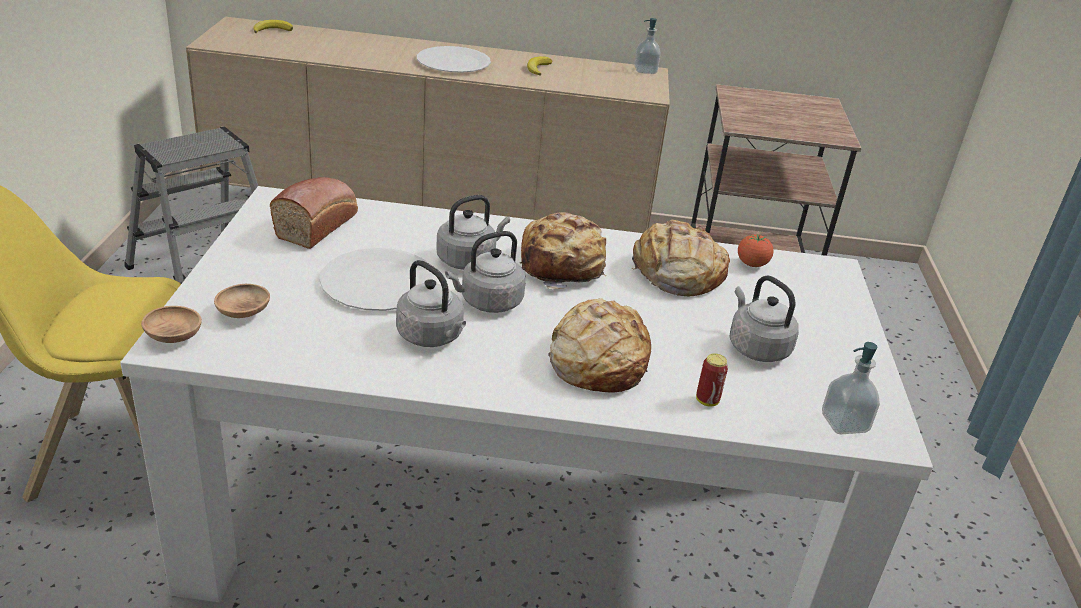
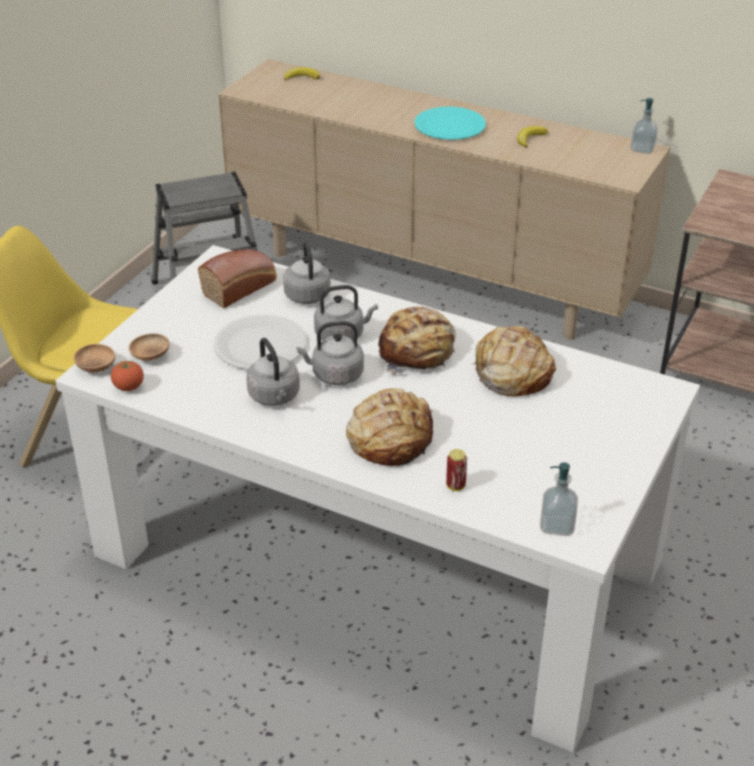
camera: 25 degrees right, 5 degrees up
white plate [417,46,491,73] -> turquoise plate [414,107,486,140]
grey kettle [730,275,799,362] -> grey kettle moved to [283,241,331,304]
tomato [738,234,774,267] -> tomato moved to [111,361,144,391]

